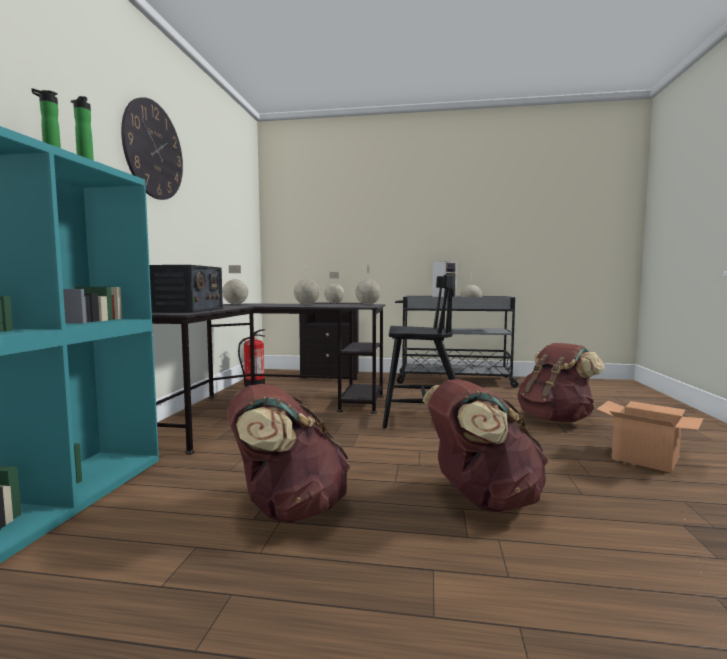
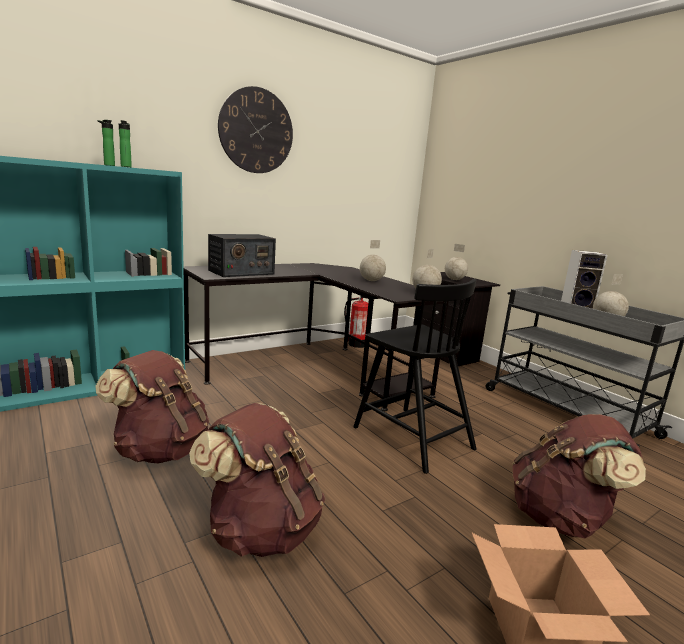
camera: 45 degrees right, 10 degrees up
globe [222,265,248,305] -> none

